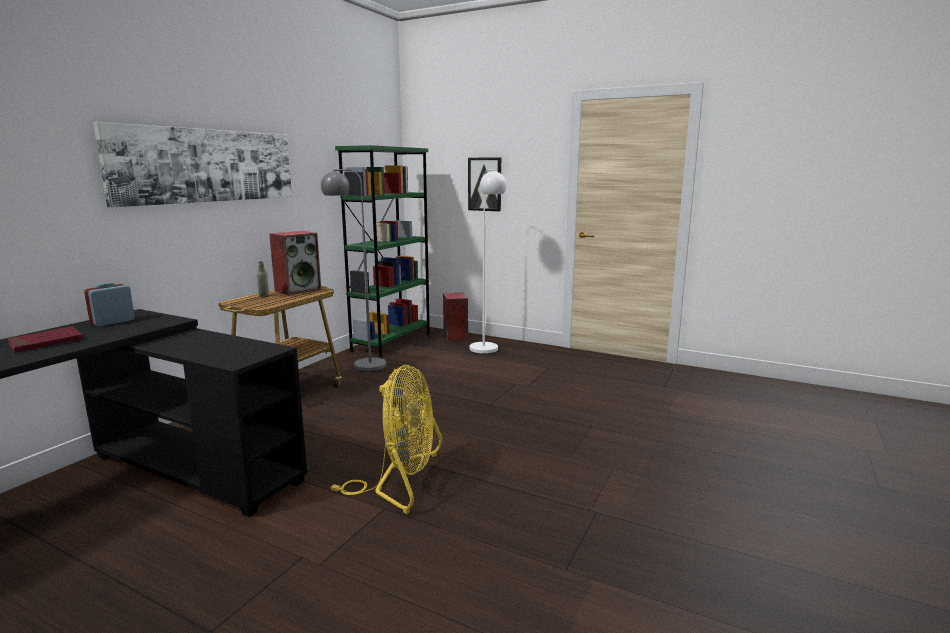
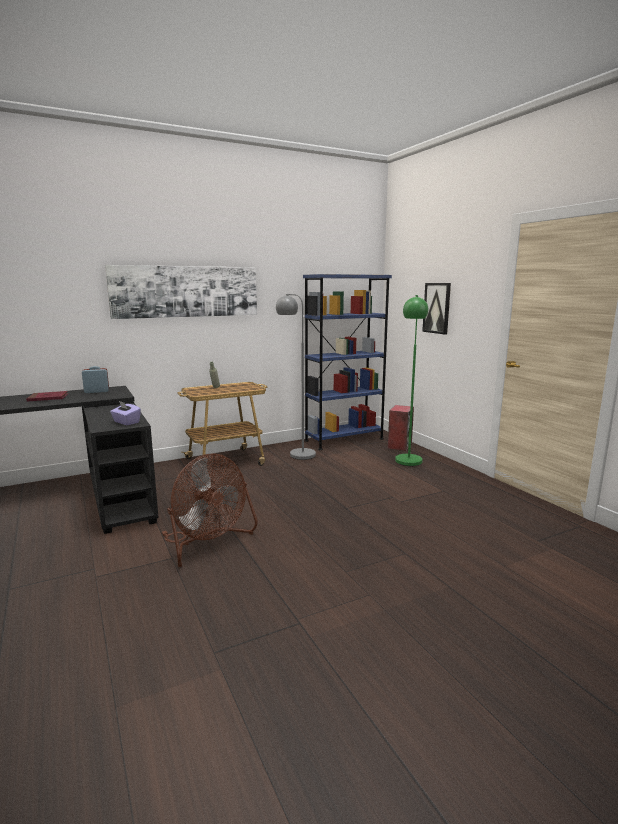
camera: 35 degrees right, 0 degrees up
speaker [269,231,321,295] -> none
yellow fan [330,365,442,514] -> brown fan [162,454,258,567]
green bookcase [335,145,431,358] -> blue bookcase [303,274,392,450]
white floor lamp [469,169,507,354] -> green floor lamp [395,295,428,466]
none -> purple tissue box [110,400,141,425]

